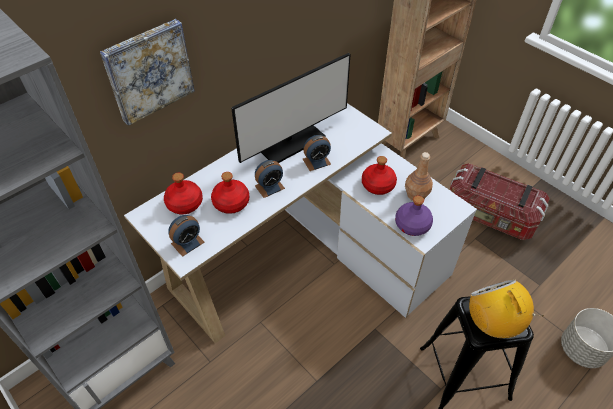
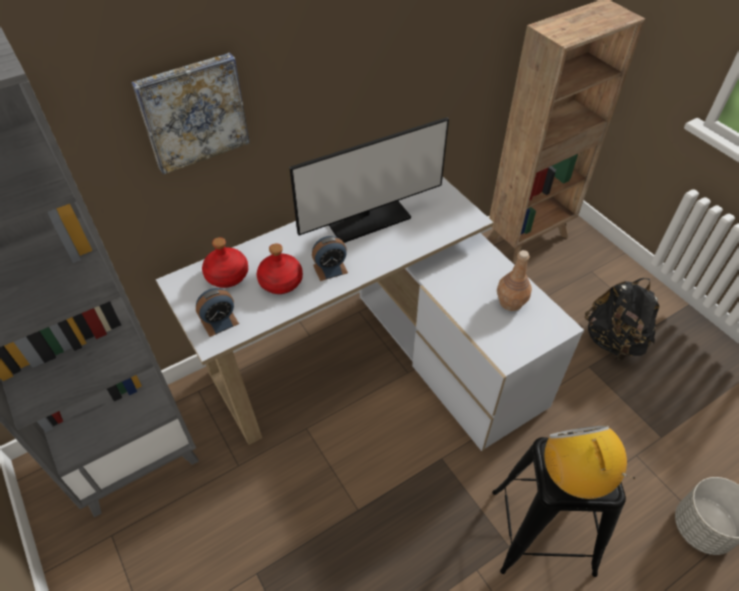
camera: 10 degrees right, 0 degrees up
alarm clock [303,135,331,171] -> none
red bottle [362,156,397,195] -> none
purple bottle [395,196,433,236] -> none
storage box [450,163,550,240] -> black backpack [585,278,660,360]

